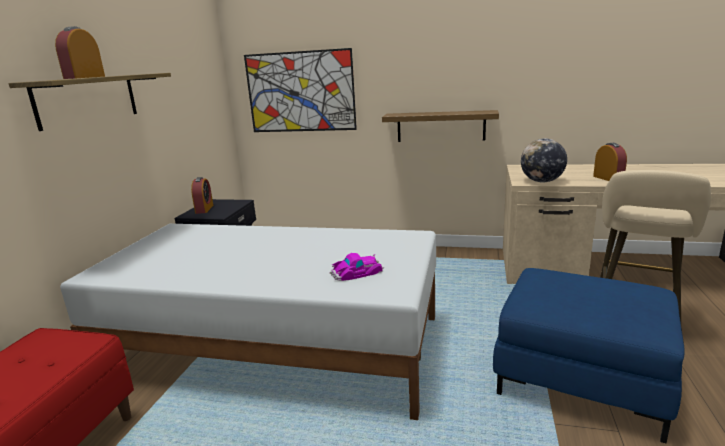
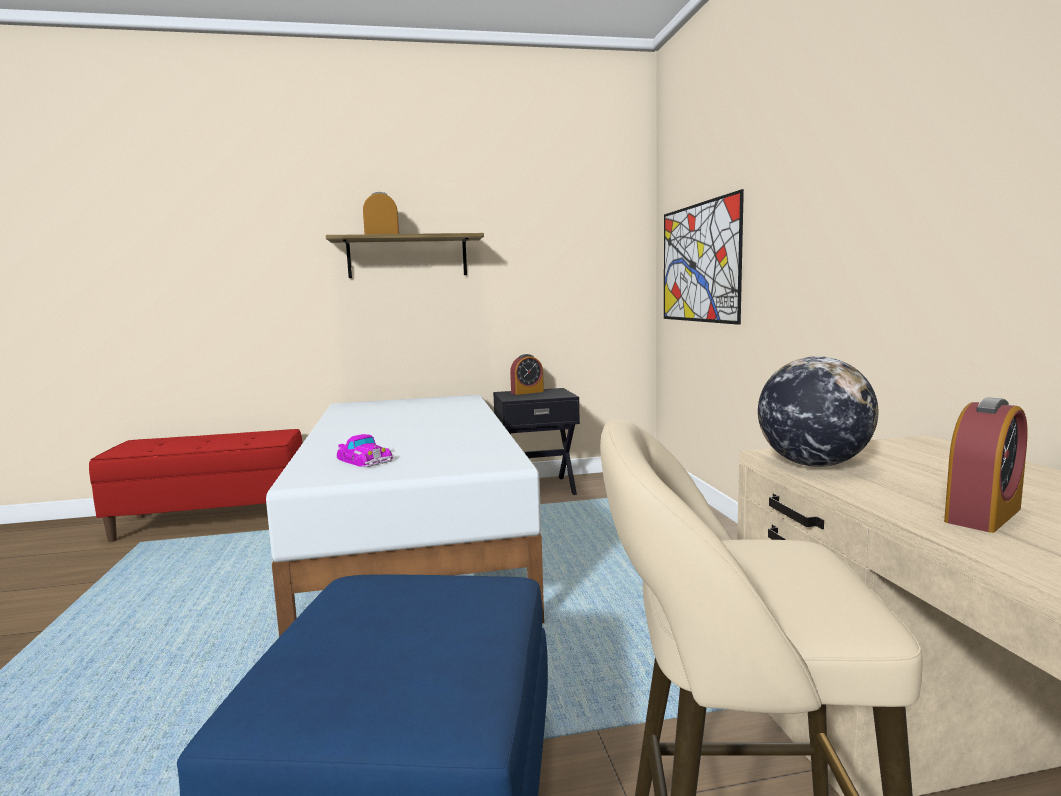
camera: 65 degrees right, 10 degrees down
shelf [382,110,499,142] -> none

